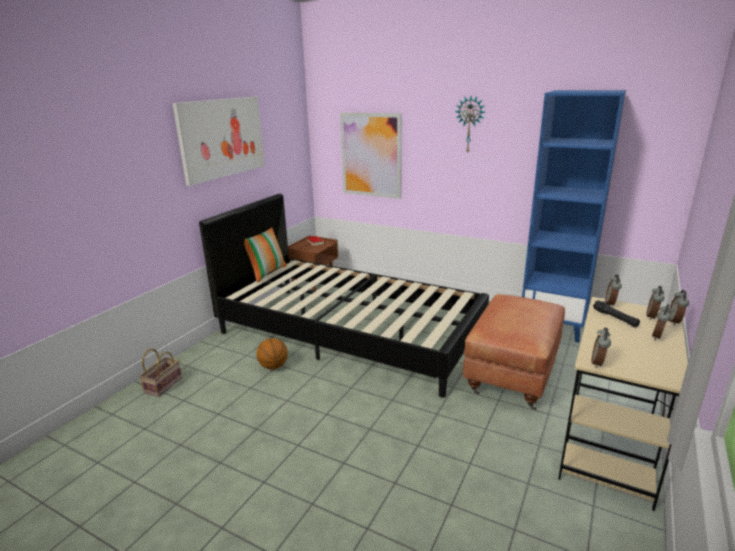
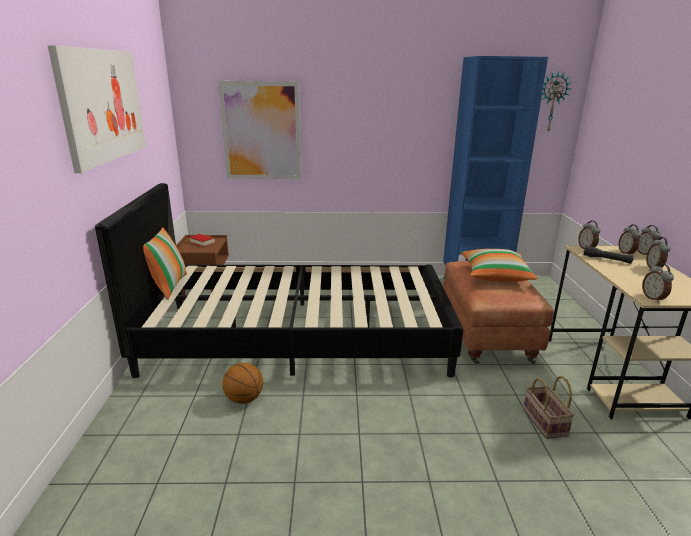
camera: 30 degrees left, 0 degrees up
basket [139,348,182,397] -> basket moved to [523,376,575,439]
wall clock [455,96,485,154] -> wall clock moved to [542,71,572,132]
none -> pillow [461,249,538,282]

